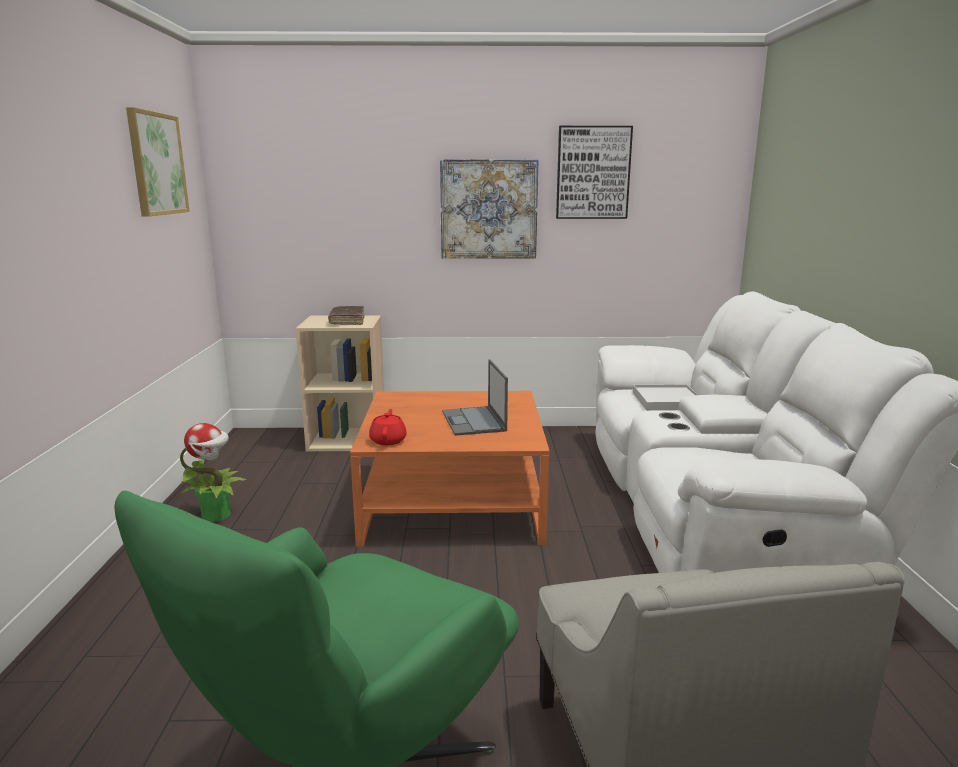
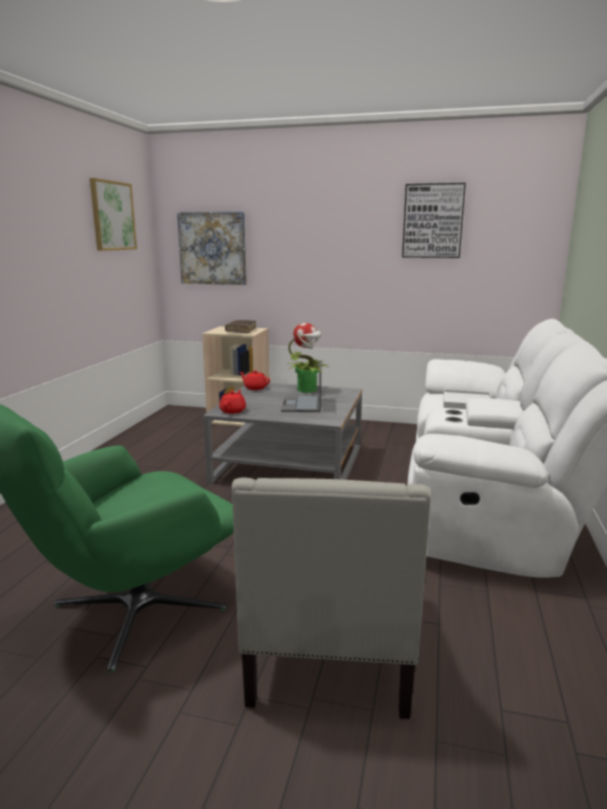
camera: 15 degrees right, 0 degrees up
potted plant [180,423,246,522] -> potted plant moved to [288,323,329,393]
orange coffee table [350,391,550,547] -> grey coffee table [203,383,362,485]
picture [440,159,539,259] -> picture moved to [177,212,247,285]
none -> red teapot [240,370,270,390]

